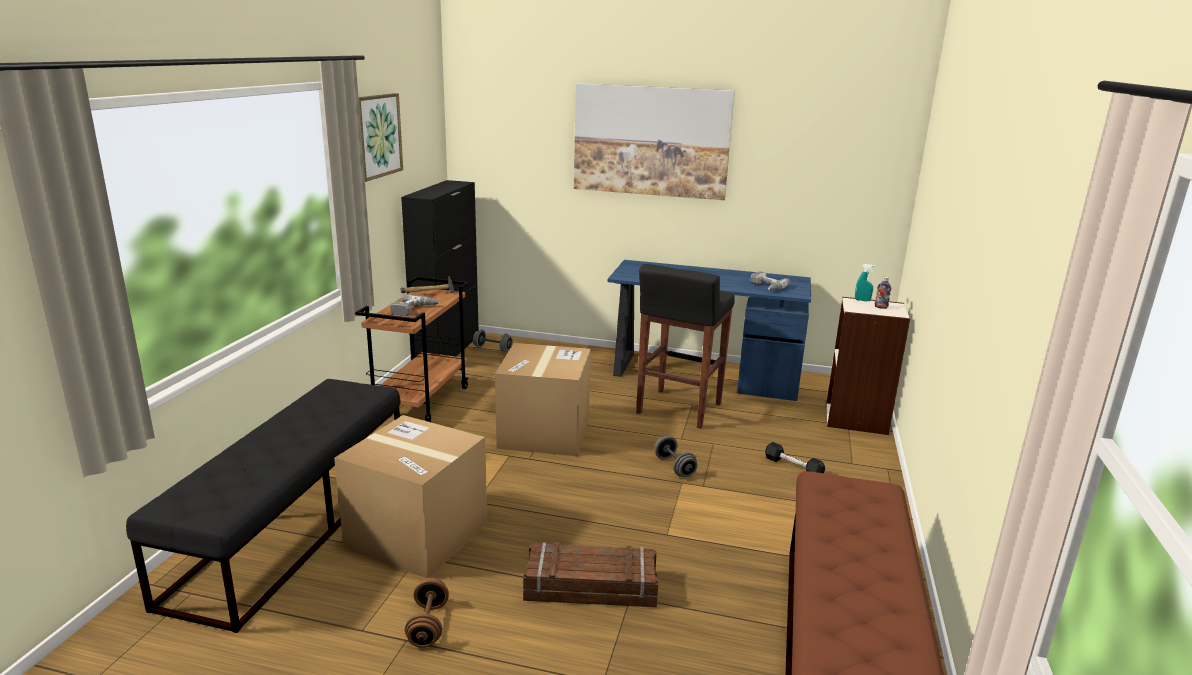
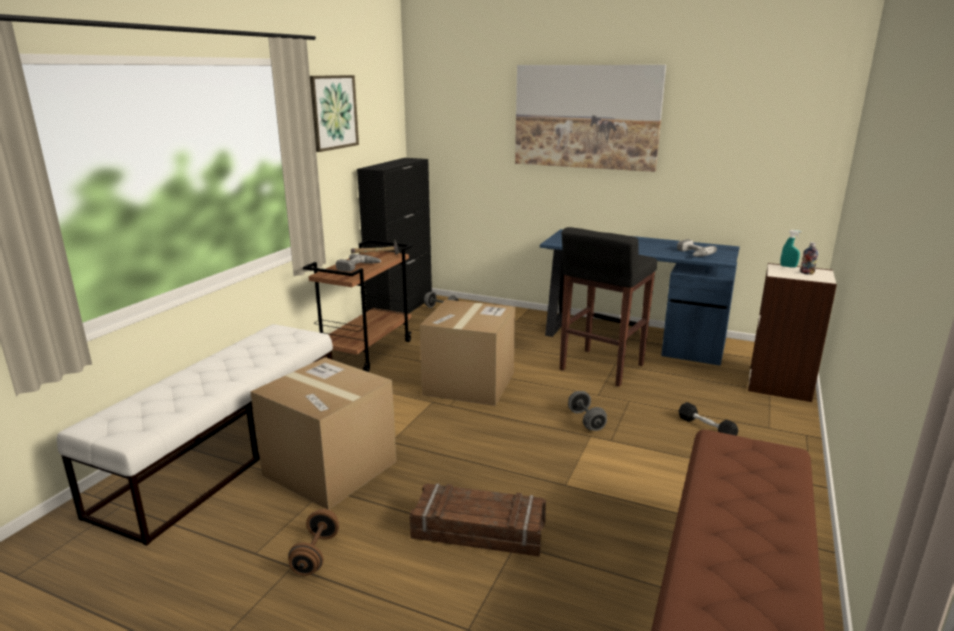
camera: 10 degrees right, 0 degrees up
black bench [126,379,401,633] -> white bench [57,324,333,546]

